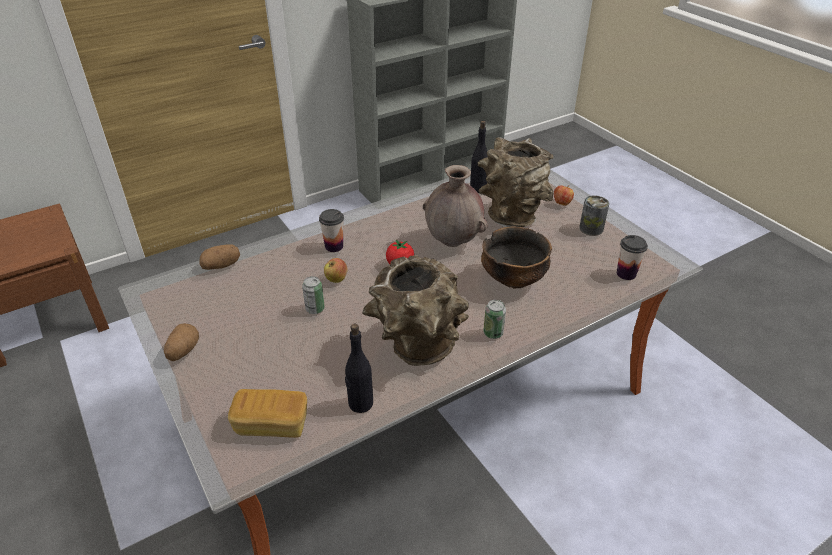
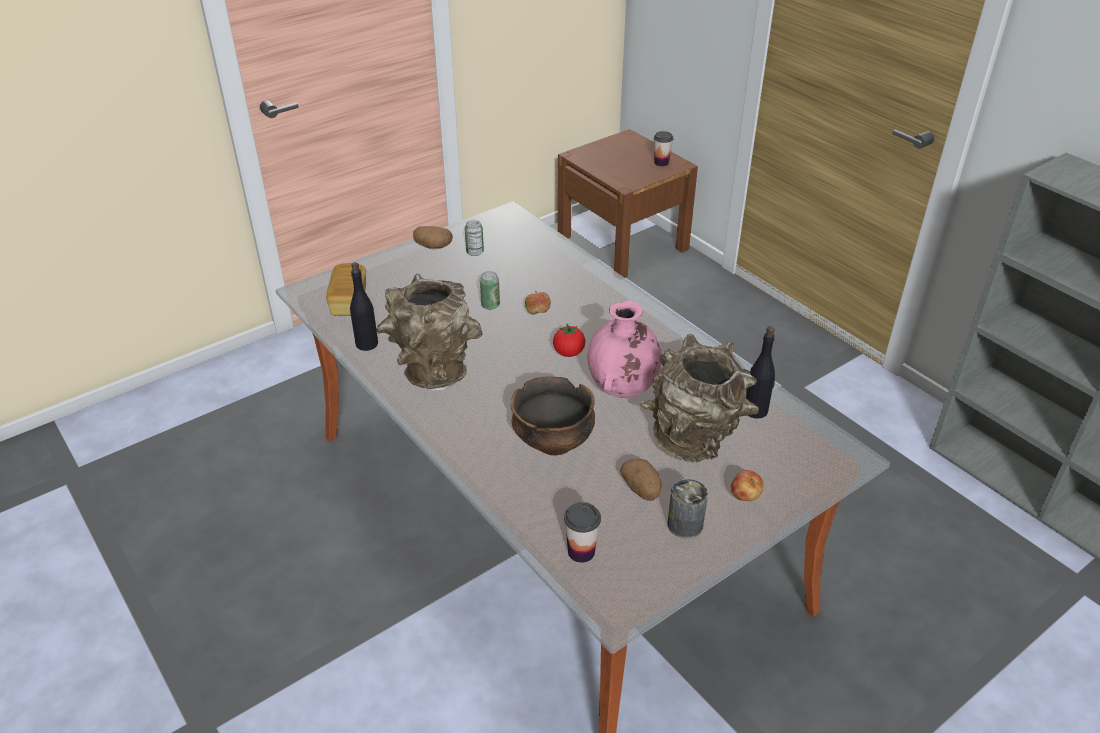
camera: 85 degrees right, 0 degrees up
potato [199,244,240,270] -> potato moved to [620,459,662,501]
cup [319,209,344,252] -> cup moved to [654,131,673,166]
brown vase [423,165,488,247] -> pink vase [588,300,662,398]
can [483,300,506,339] -> can moved to [465,220,484,256]

